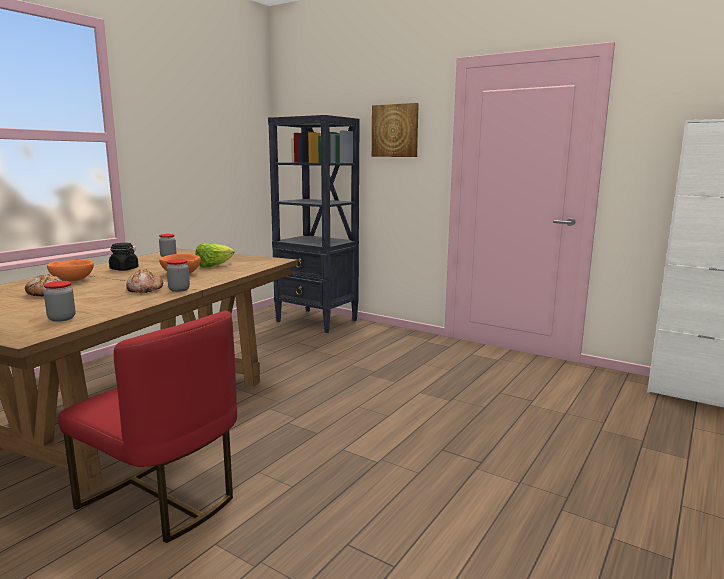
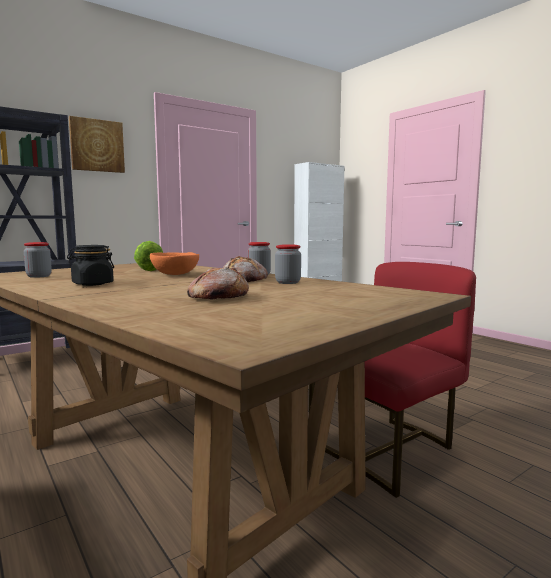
camera: 70 degrees left, 5 degrees down
jar [44,281,75,322] -> jar moved to [275,244,301,284]
orange bowl [47,259,94,282] -> none

